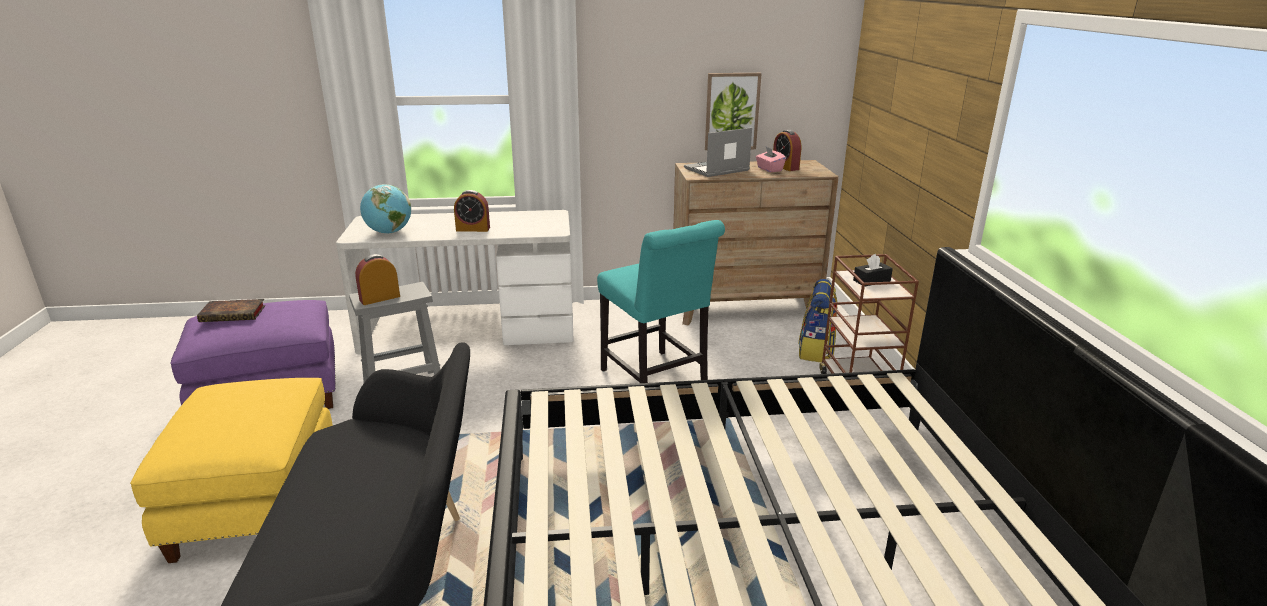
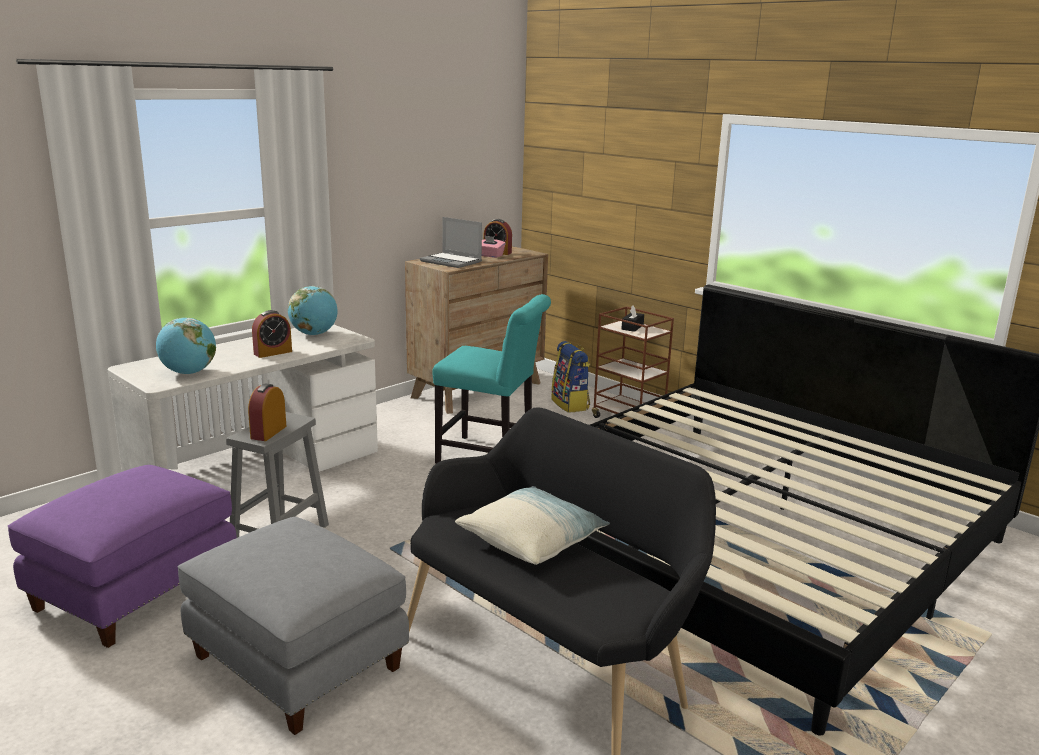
camera: 40 degrees left, 5 degrees down
yellow ottoman [130,378,333,563] -> grey ottoman [178,517,409,735]
book [197,299,265,322] -> none
laptop [684,127,752,177] -> laptop turned 75 degrees counterclockwise [420,217,482,268]
picture [705,73,762,150] -> none
none -> globe [288,286,337,335]
none -> pillow [455,486,610,565]

